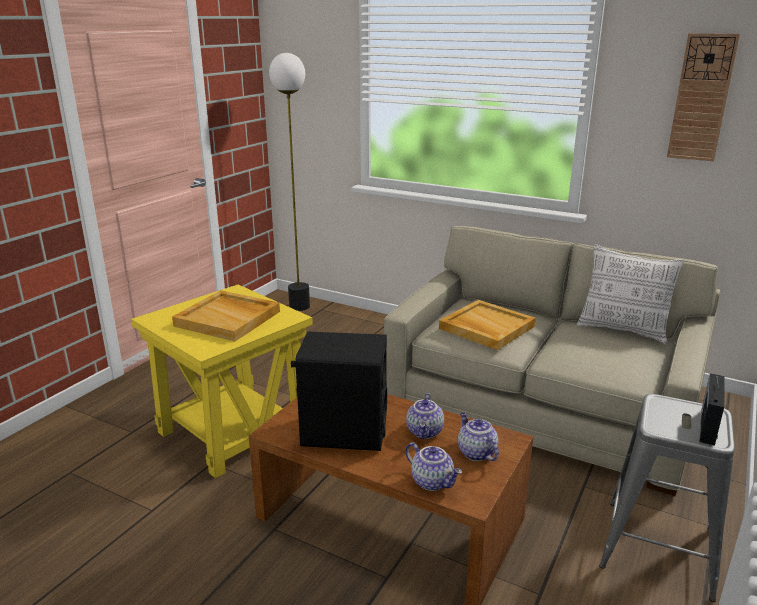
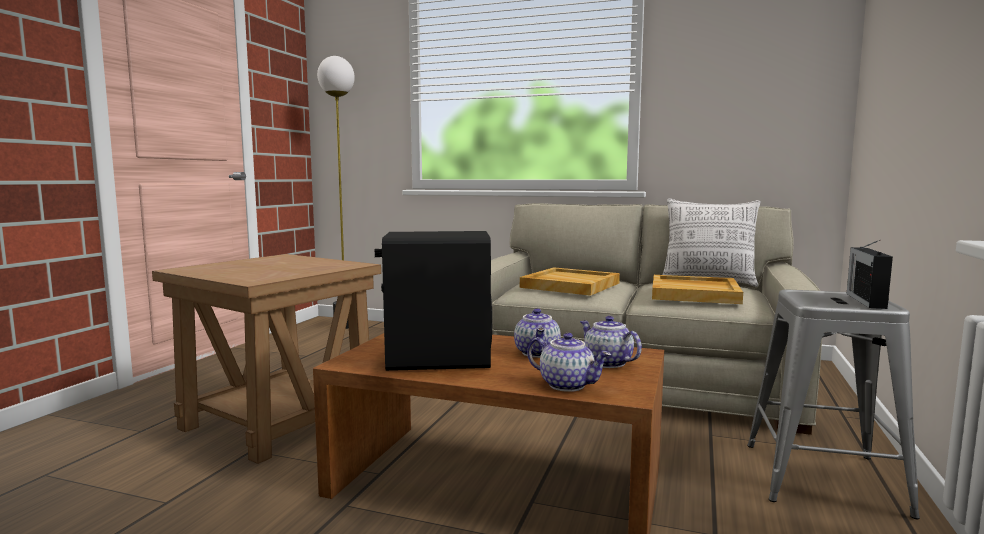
camera: 10 degrees left, 15 degrees down
yellow side table [131,285,313,478] -> brown side table [152,254,381,464]
beige tray [172,290,280,341] -> beige tray moved to [652,275,743,304]
wall clock [667,33,740,161] -> none

